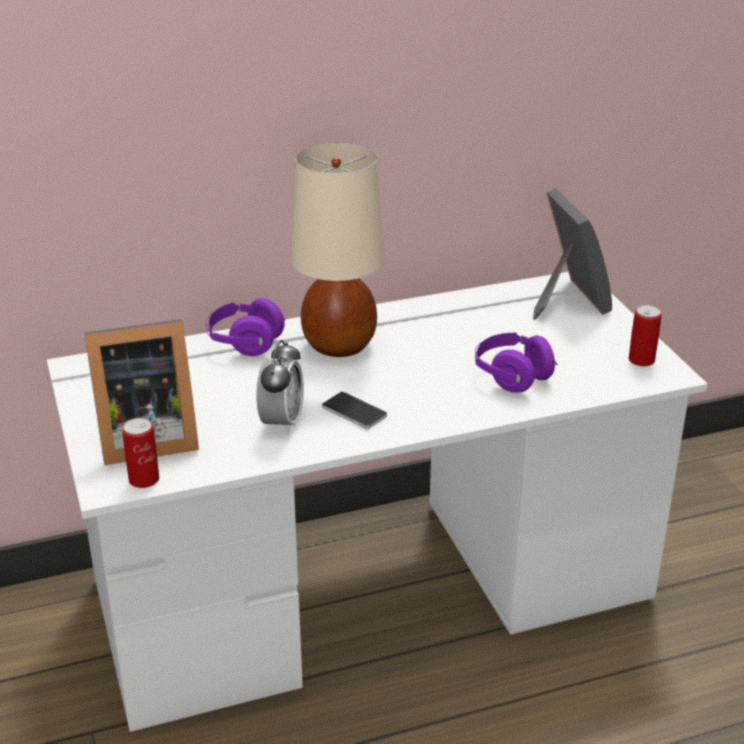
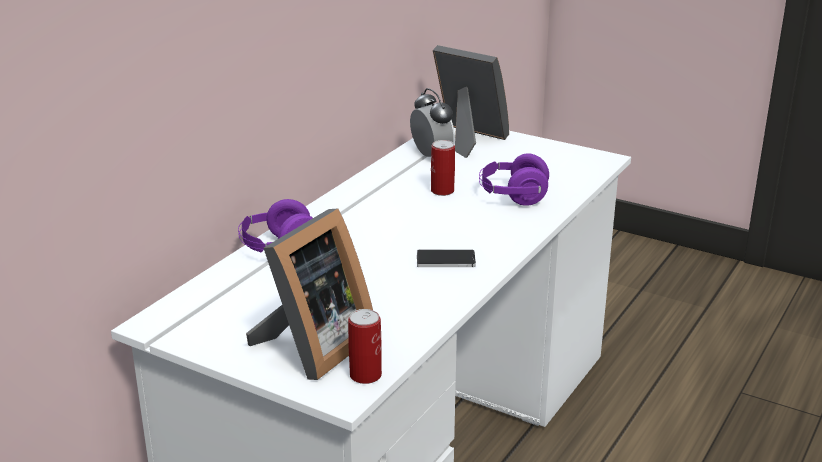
camera: 40 degrees left, 5 degrees down
alarm clock [256,340,304,434] -> alarm clock moved to [410,88,455,157]
beige table lamp [290,142,385,357] -> none
can [629,305,662,366] -> can moved to [431,140,455,196]

